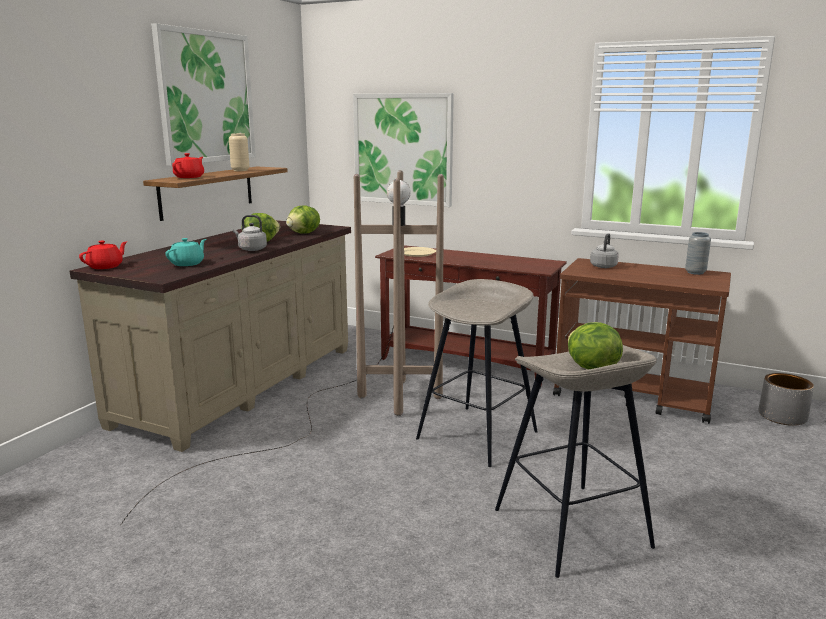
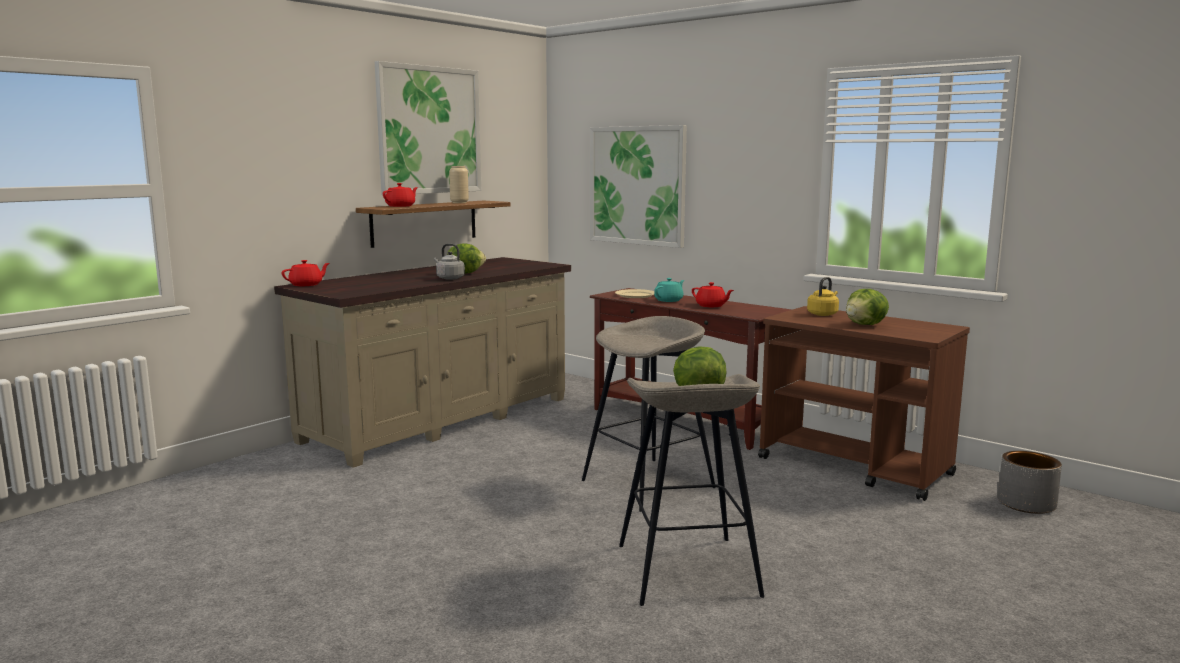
camera: 15 degrees right, 5 degrees down
brown floor lamp [121,170,444,525] -> none
turquoise teapot [165,238,206,266] -> turquoise teapot moved to [654,278,684,302]
lettuce [286,205,320,233] -> lettuce moved to [846,289,889,325]
grey kettle [590,233,619,268] -> yellow kettle [807,277,839,316]
grey vase [685,232,711,275] -> none
none -> red teapot [692,282,734,307]

